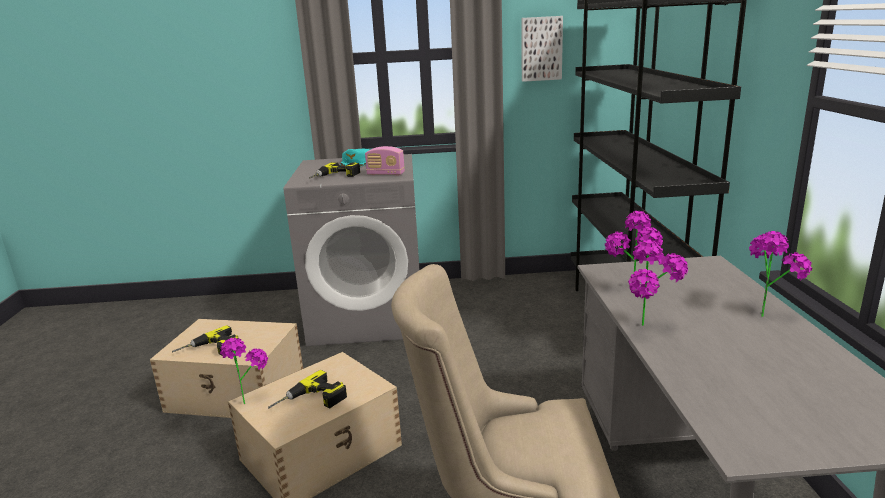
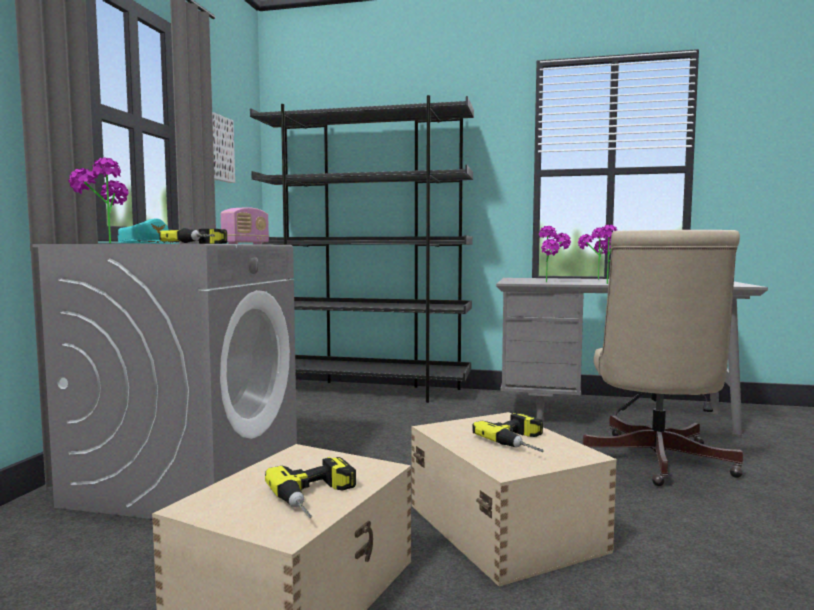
camera: 75 degrees left, 15 degrees down
potted plant [220,338,268,404] -> potted plant moved to [68,158,128,244]

